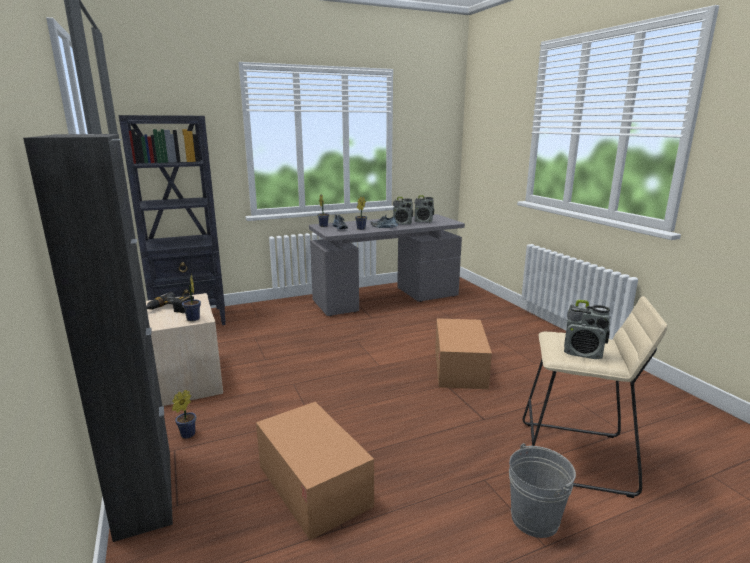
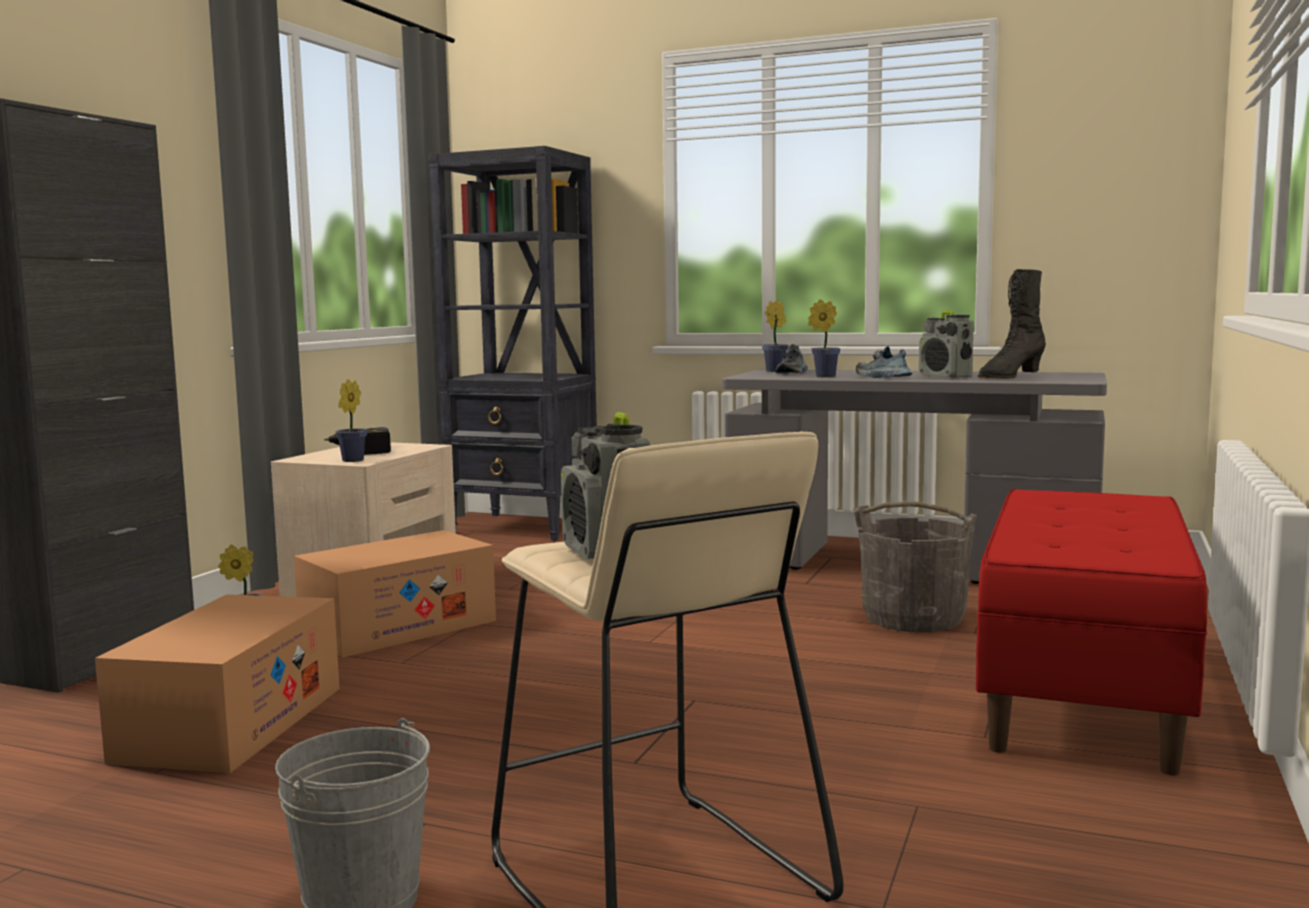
camera: 45 degrees right, 10 degrees down
radio [415,195,434,223] -> black boot [978,269,1046,379]
cardboard box [435,318,492,389] -> cardboard box moved to [294,530,496,658]
none -> grey bucket [854,501,977,632]
none -> red bench [976,489,1207,776]

